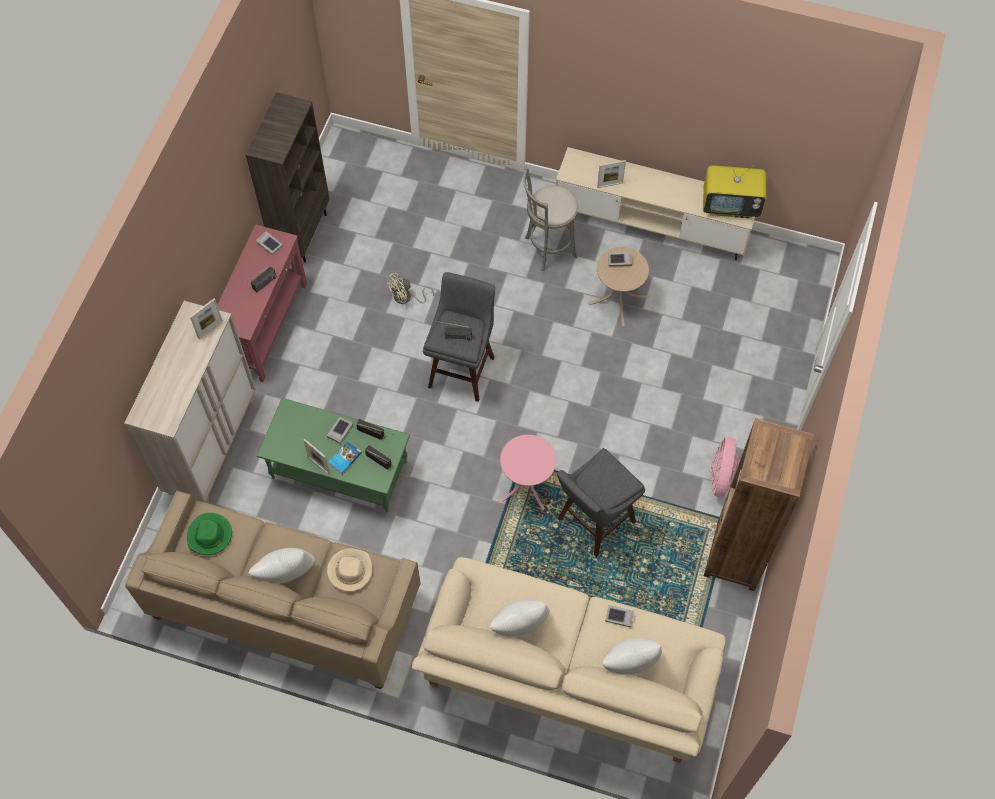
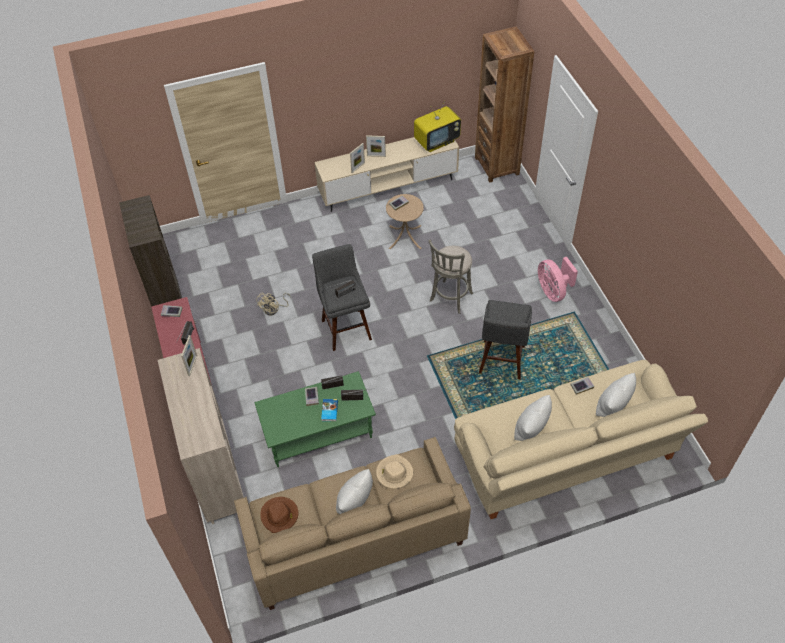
camera: 35 degrees left, 10 degrees down
green hat [187,513,232,555] -> brown hat [260,497,298,533]
picture frame [303,439,330,474] -> picture frame moved to [366,135,386,157]
pink side table [499,435,556,510] -> none
grey stool [523,167,578,271] -> grey stool moved to [429,240,473,314]
brown bookcase [704,418,814,591] -> brown bookcase moved to [475,27,534,183]

